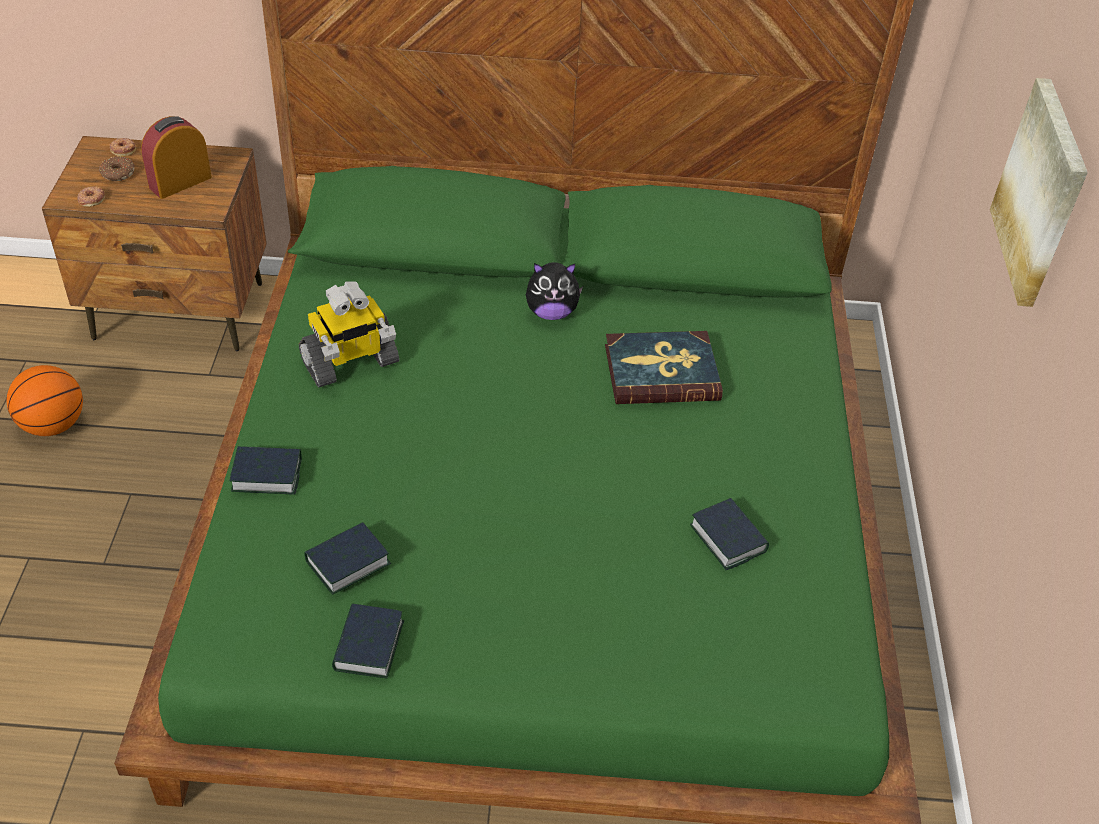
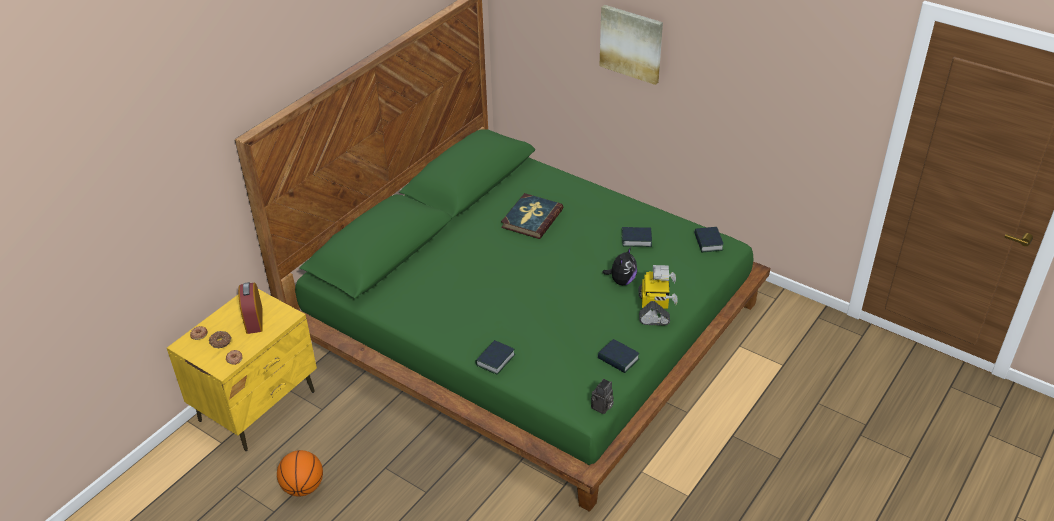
camera: 55 degrees left, 5 degrees down
brown nightstand [42,136,267,351] -> yellow nightstand [167,289,317,451]
toy robot [299,281,400,387] -> toy robot moved to [638,265,678,326]
book [304,522,391,595] -> book moved to [694,227,724,252]
plush toy [526,262,583,320] -> plush toy moved to [602,247,637,285]
none -> camera [591,379,614,414]

